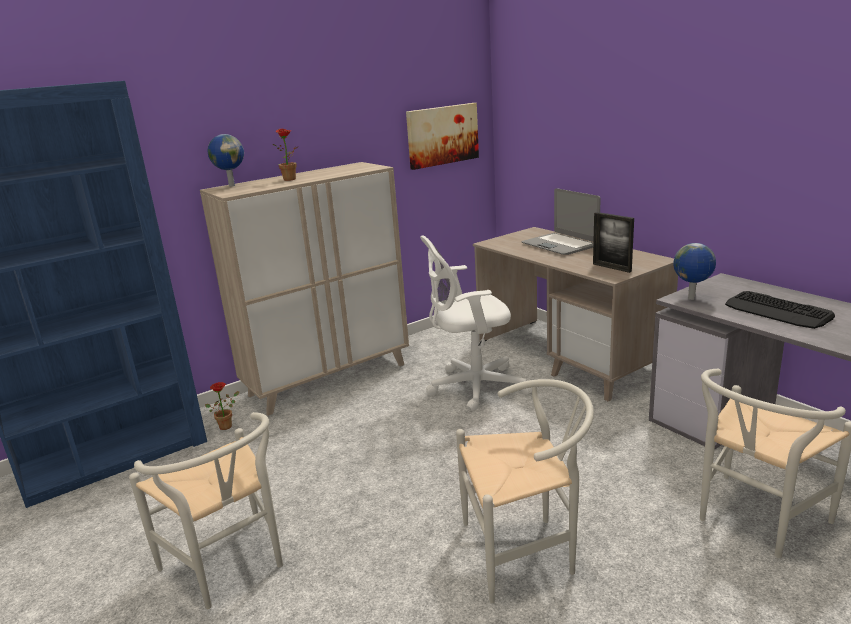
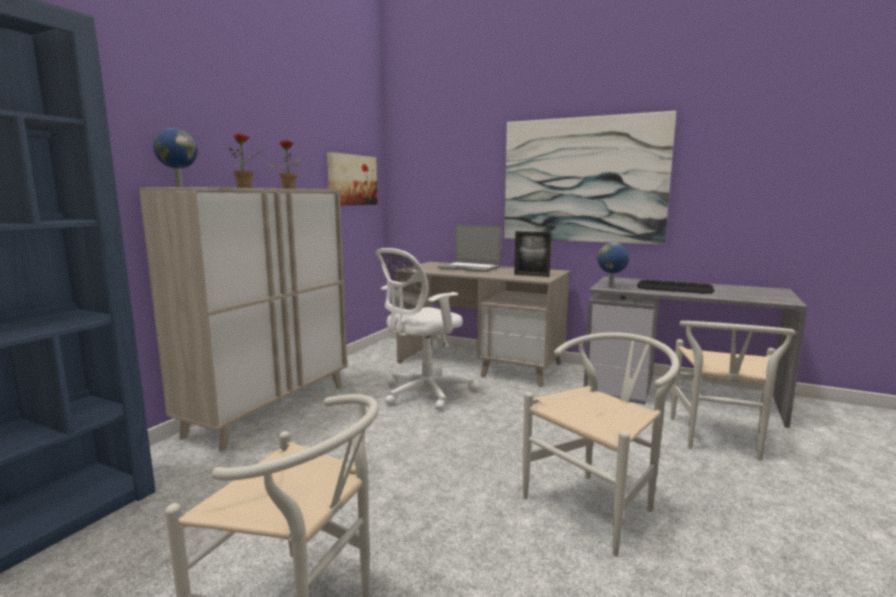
camera: 30 degrees left, 10 degrees down
potted plant [205,382,239,430] -> potted plant moved to [269,140,301,189]
none -> picture [504,111,676,245]

